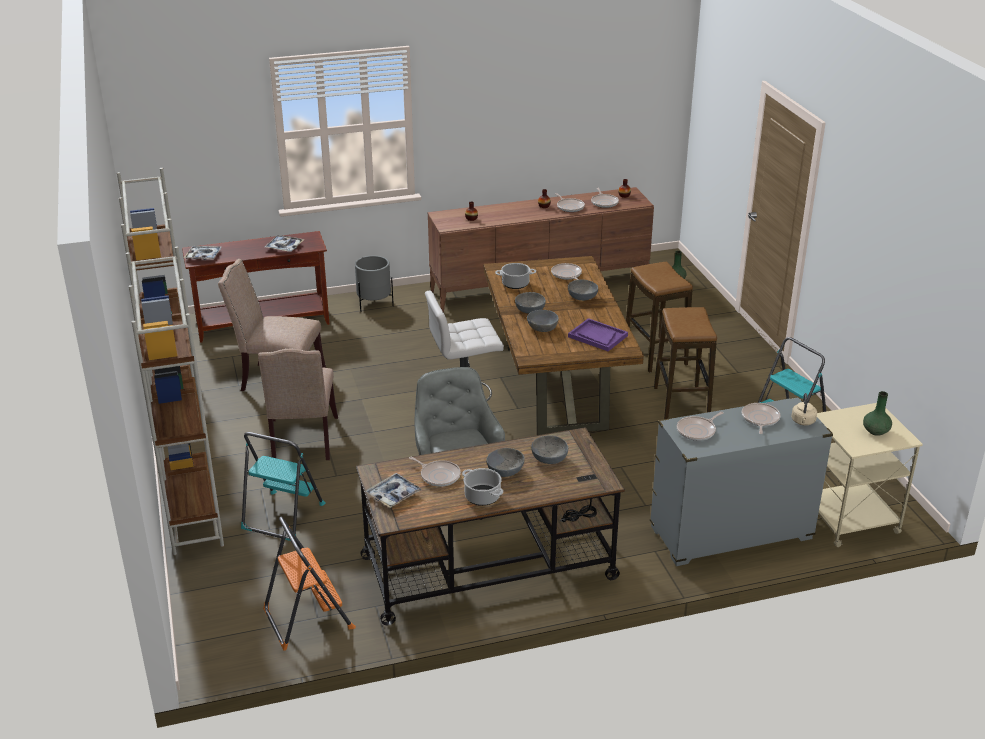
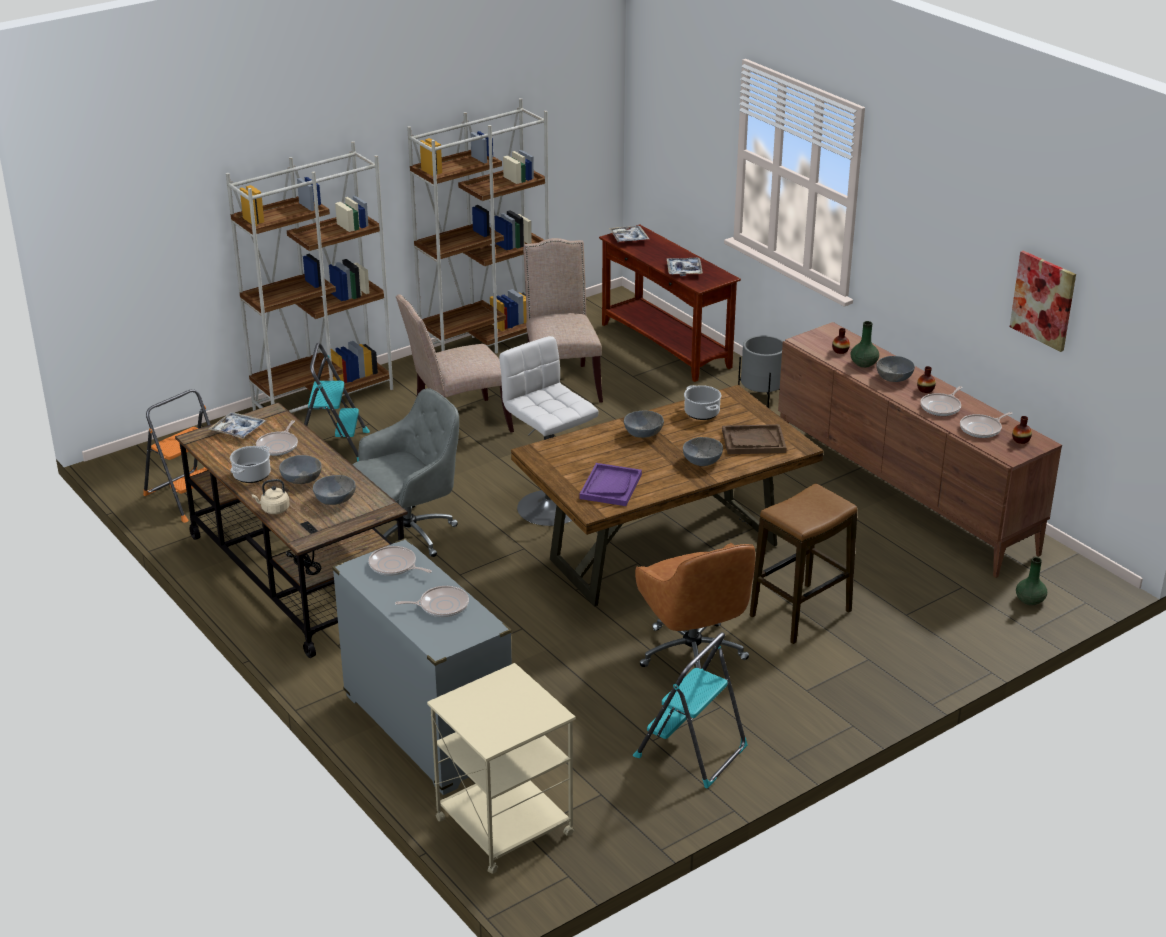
camera: 70 degrees right, 0 degrees up
grey bowl [527,310,559,332] -> grey bowl moved to [876,356,915,382]
frying pan [551,263,582,280] -> brown tray [722,424,786,454]
stool [654,307,717,419] -> brown office chair [635,543,755,669]
beige kettle [791,393,817,426] -> beige kettle moved to [252,479,290,514]
green vase [863,391,892,436] -> green vase moved to [851,321,879,368]
none -> picture [1010,251,1076,352]

